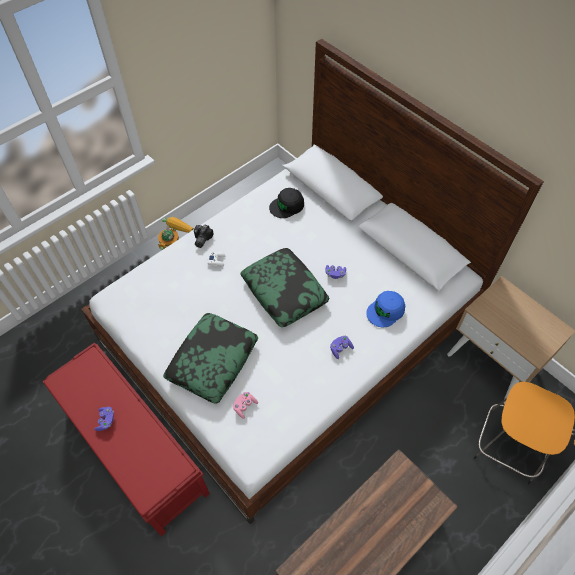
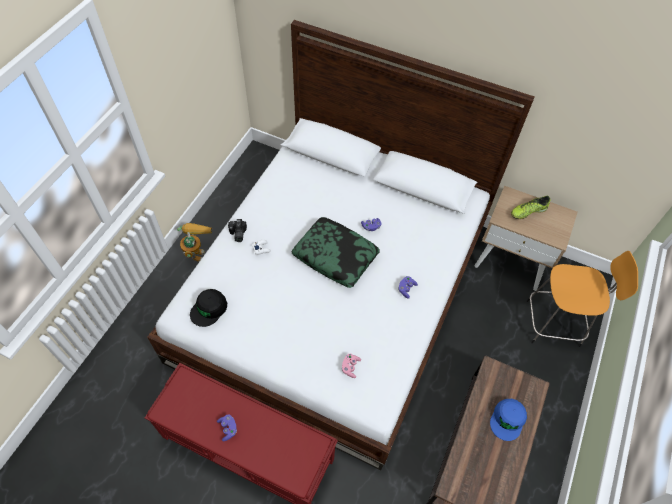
camera: 25 degrees left, 0 degrees up
pillow [163,313,258,404] -> none
black cap [269,188,304,218] -> black cap moved to [190,289,227,327]
blue cap [366,291,405,327] -> blue cap moved to [490,399,527,441]
none -> shoe [511,196,551,219]

